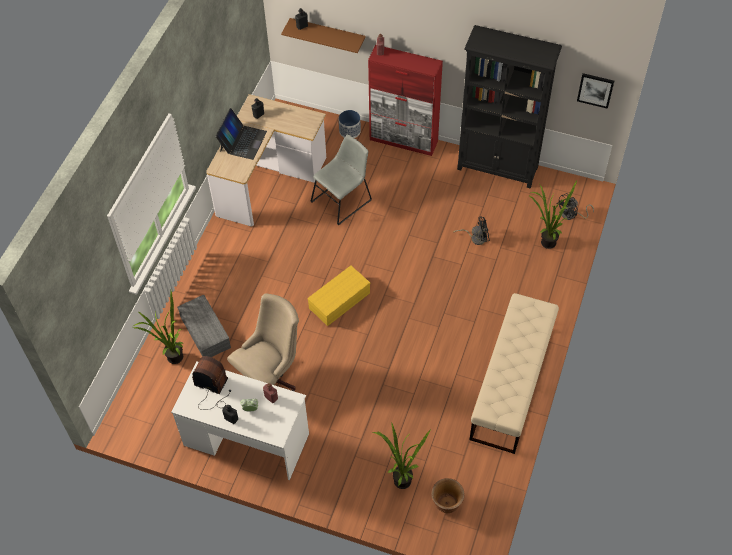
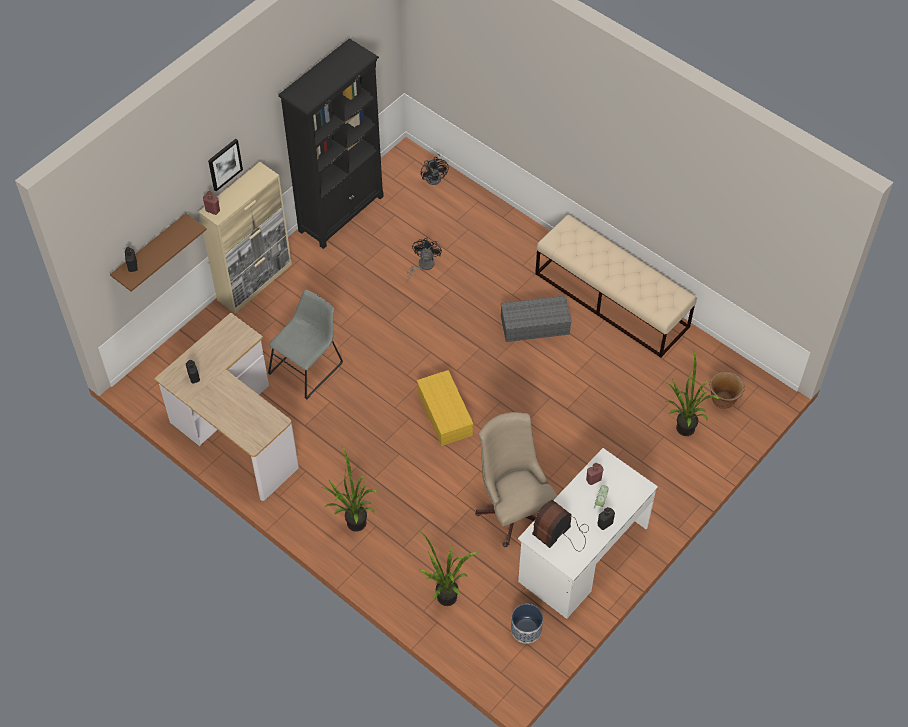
camera: 70 degrees left, 0 degrees up
grey storage box [177,295,231,357] -> grey storage box moved to [501,295,572,342]
laptop [215,108,267,160] -> none
grey chair [311,134,372,225] -> grey chair turned 60 degrees clockwise [268,290,343,400]
planter [339,110,361,138] -> planter moved to [511,604,543,644]
red cabinet [368,45,443,156] -> beige cabinet [199,162,292,313]
potted plant [528,180,577,249] -> potted plant moved to [321,445,380,532]
picture [577,73,614,109] -> picture moved to [208,139,243,191]

